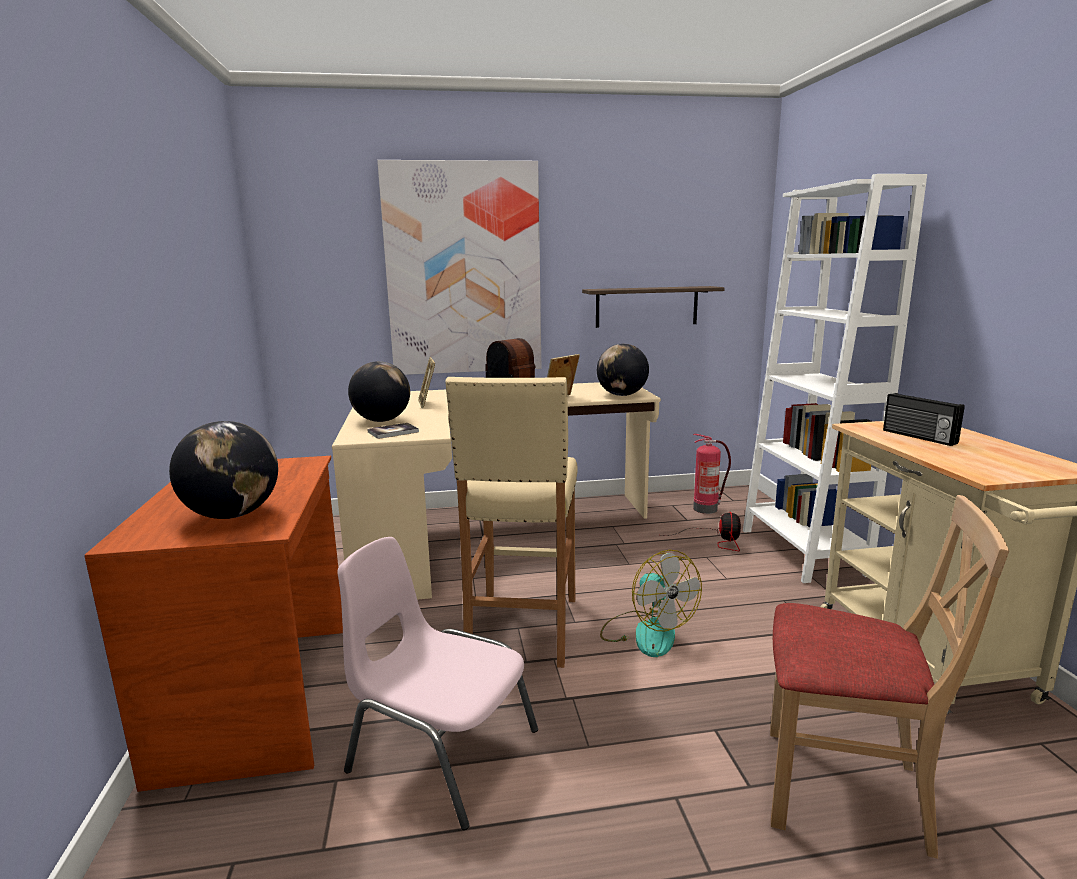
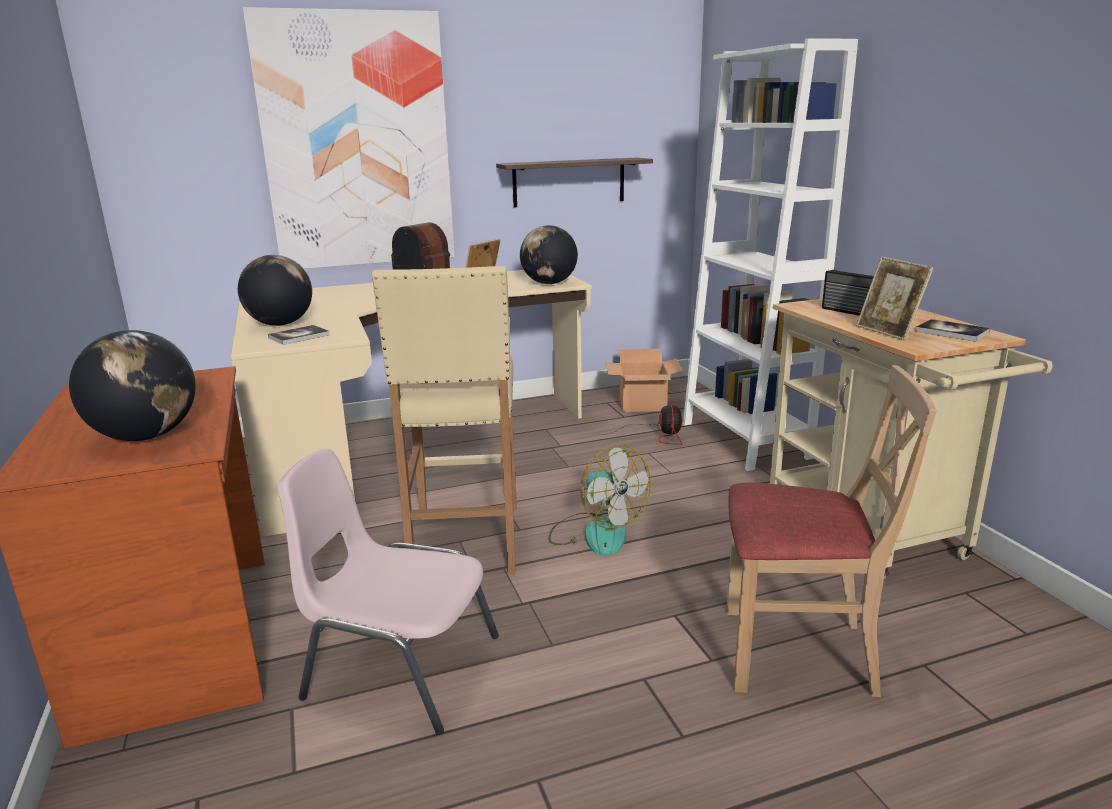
camera: 10 degrees left, 5 degrees up
picture frame [418,357,435,408] -> picture frame moved to [856,256,934,341]
fire extinguisher [693,434,731,514] -> cardboard box [605,349,683,412]
none -> book [915,319,990,342]

